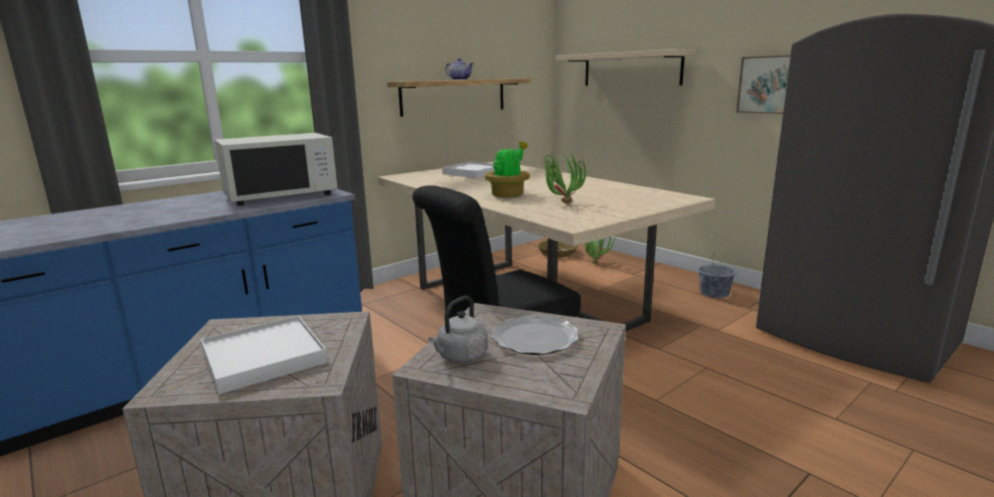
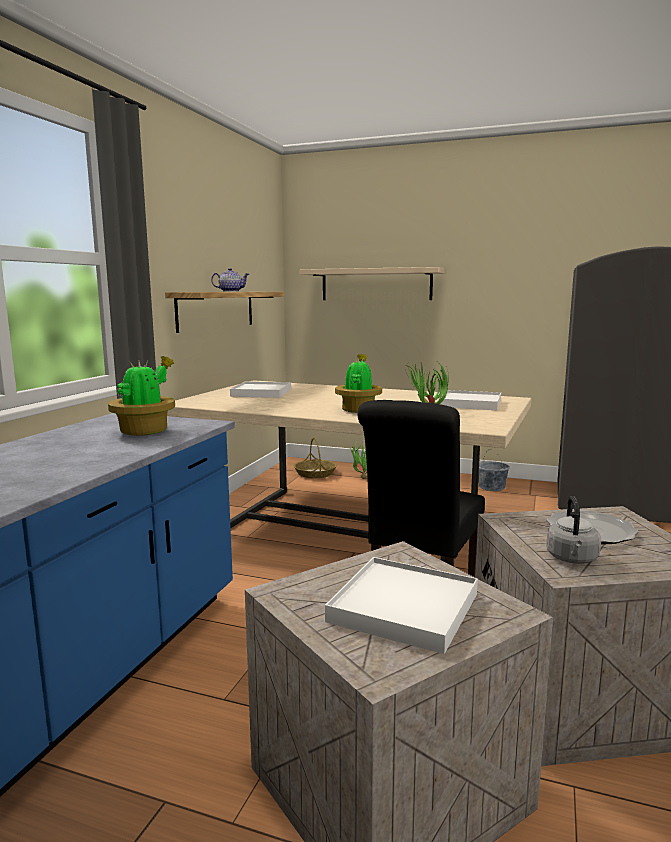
camera: 30 degrees left, 5 degrees down
white microwave [214,133,338,206] -> potted plant [108,356,175,436]
picture [736,55,791,114] -> none
none -> white tray [440,390,501,410]

